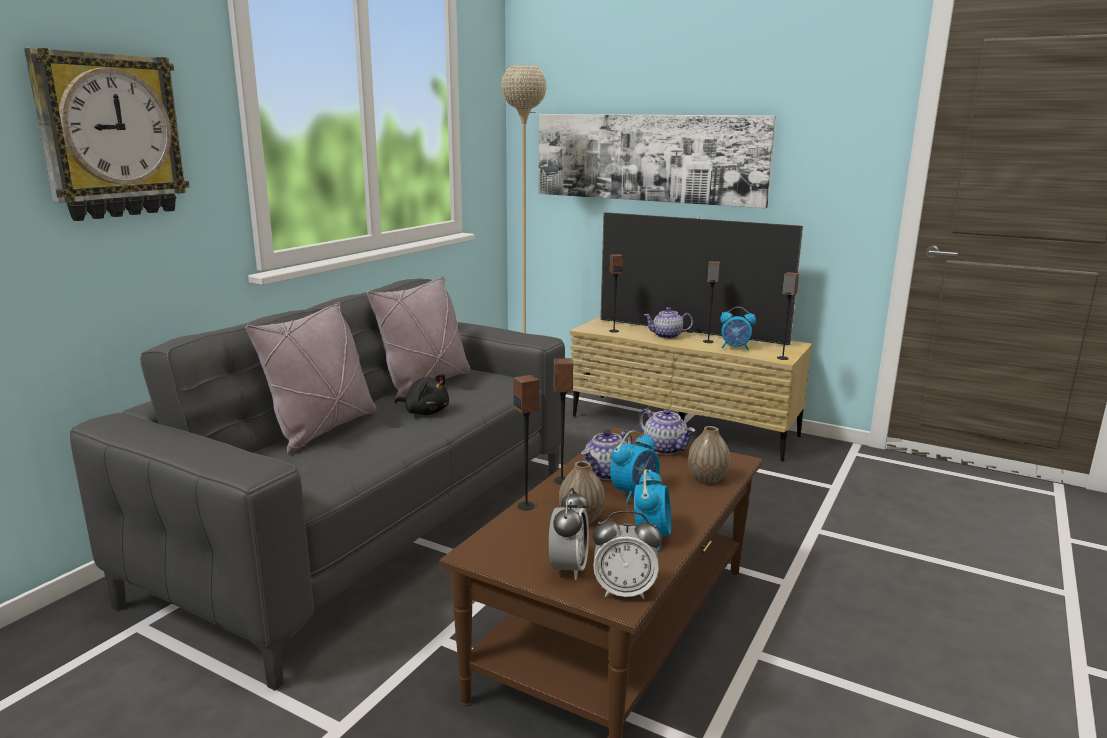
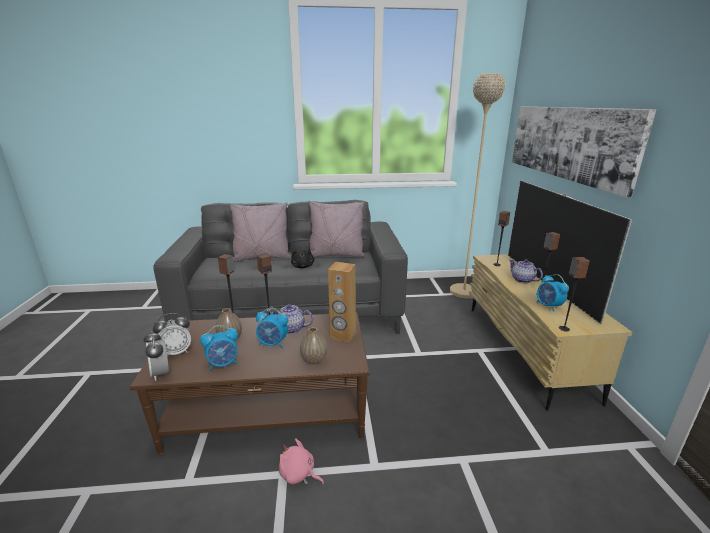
camera: 55 degrees right, 5 degrees up
wall clock [24,48,189,221] -> none
teapot [639,409,695,455] -> brown speaker [328,262,356,342]
none -> pink plush toy [279,438,324,485]

